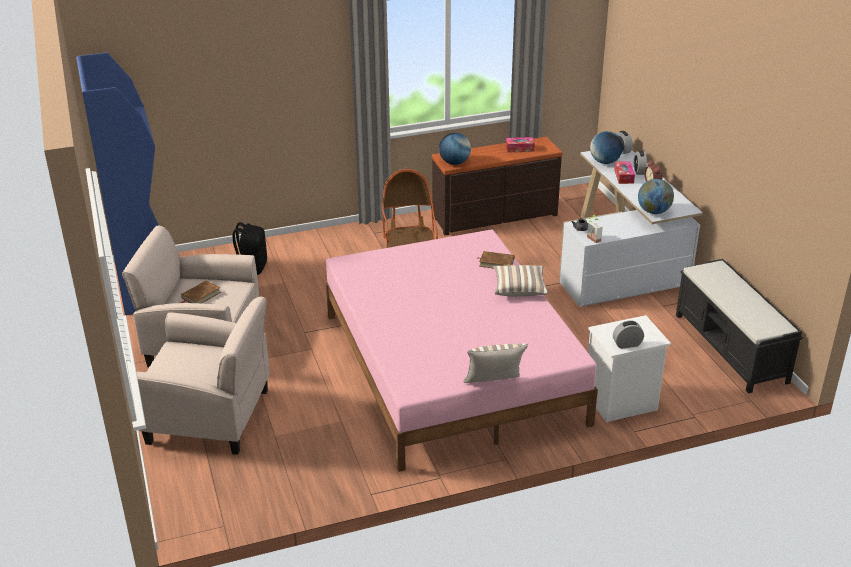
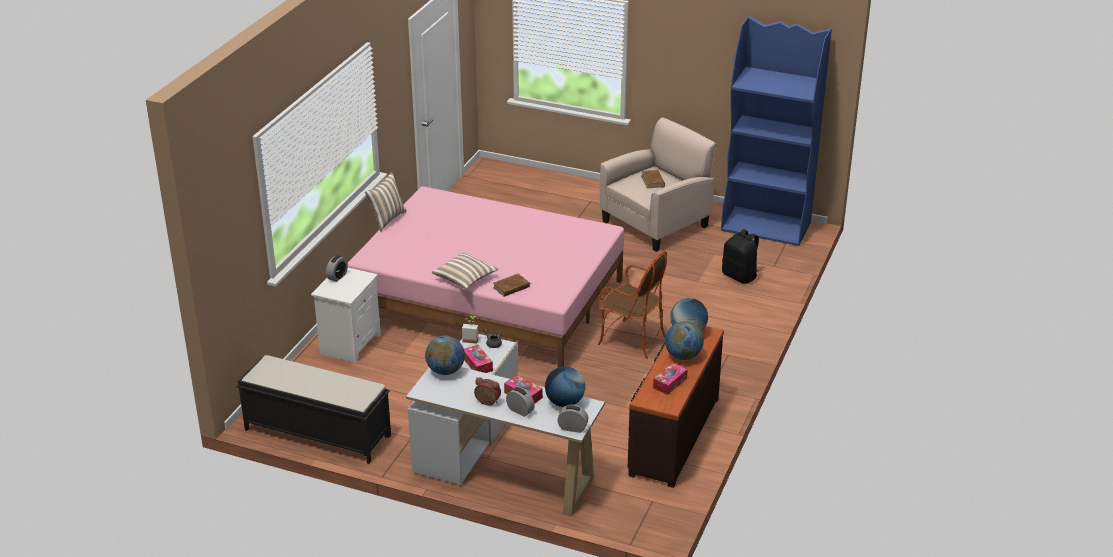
camera: 130 degrees right, 0 degrees up
beige armchair [136,297,270,455] -> none
none -> tissue box [464,345,493,373]
none -> globe [665,321,704,360]

